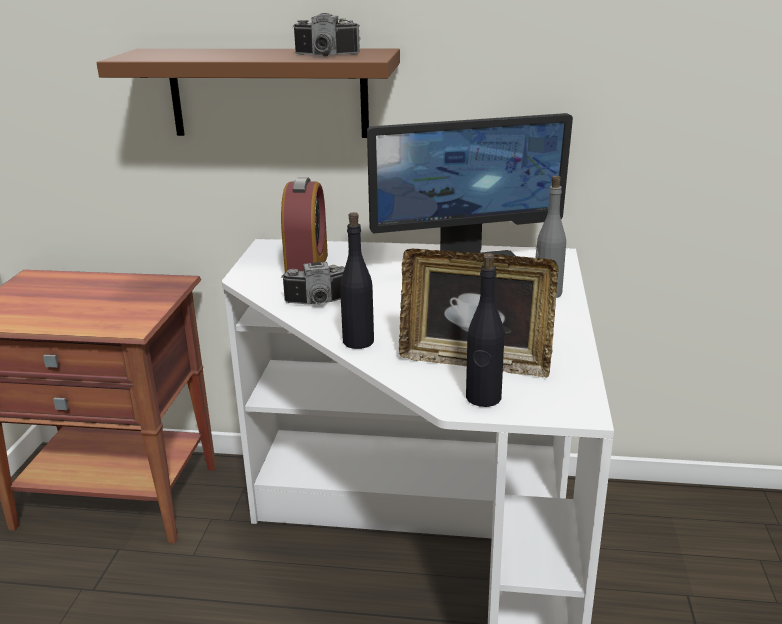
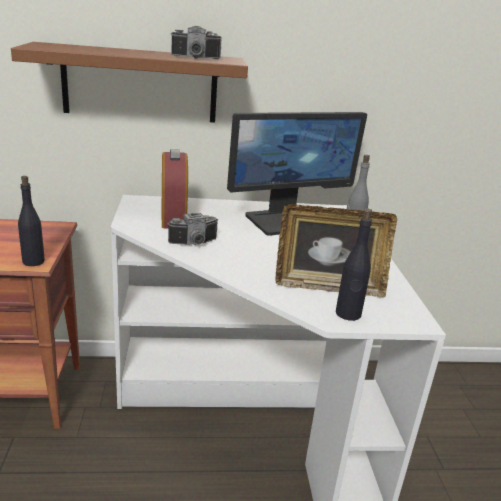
camera: 15 degrees left, 0 degrees up
black bottle [340,212,374,349] -> black bottle moved to [18,176,45,266]

